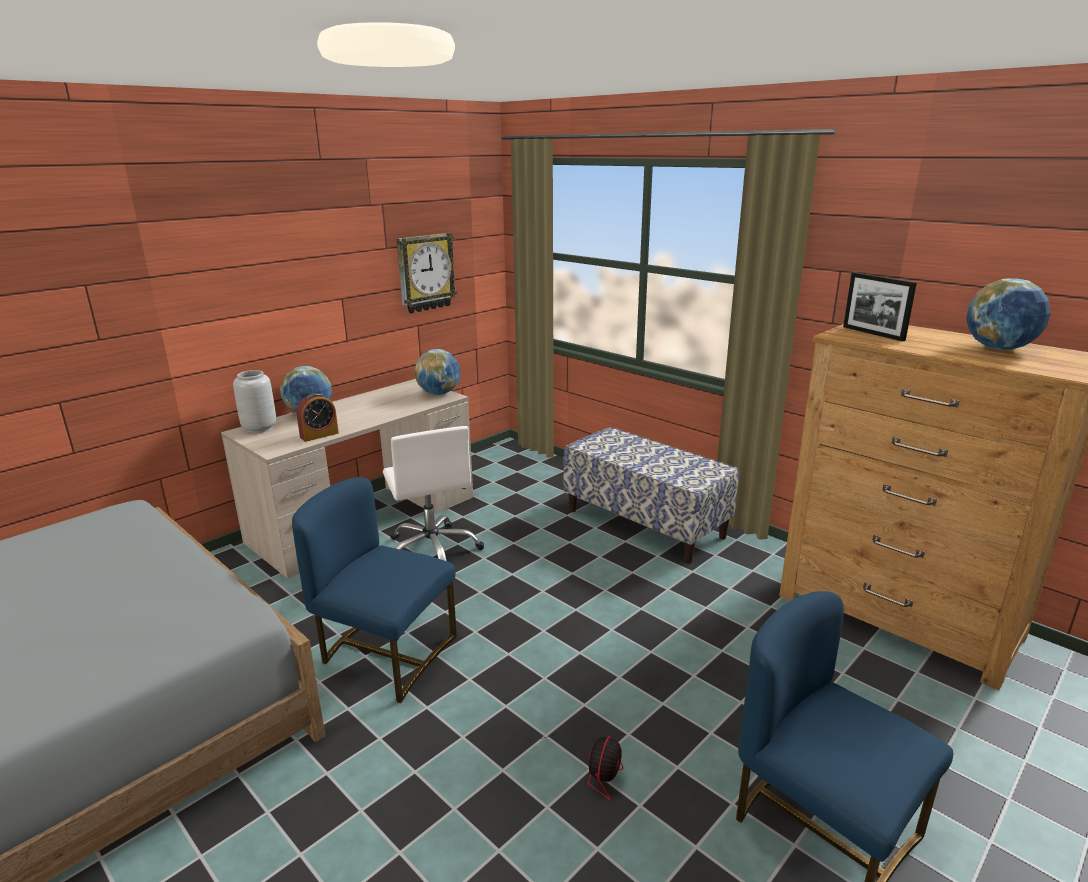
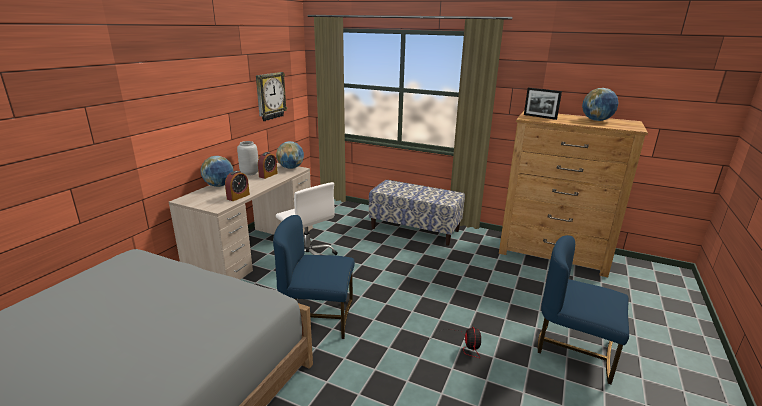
camera: 20 degrees left, 0 degrees up
grey vase [233,370,276,433] -> grey vase moved to [237,141,258,176]
none -> alarm clock [258,152,278,179]

